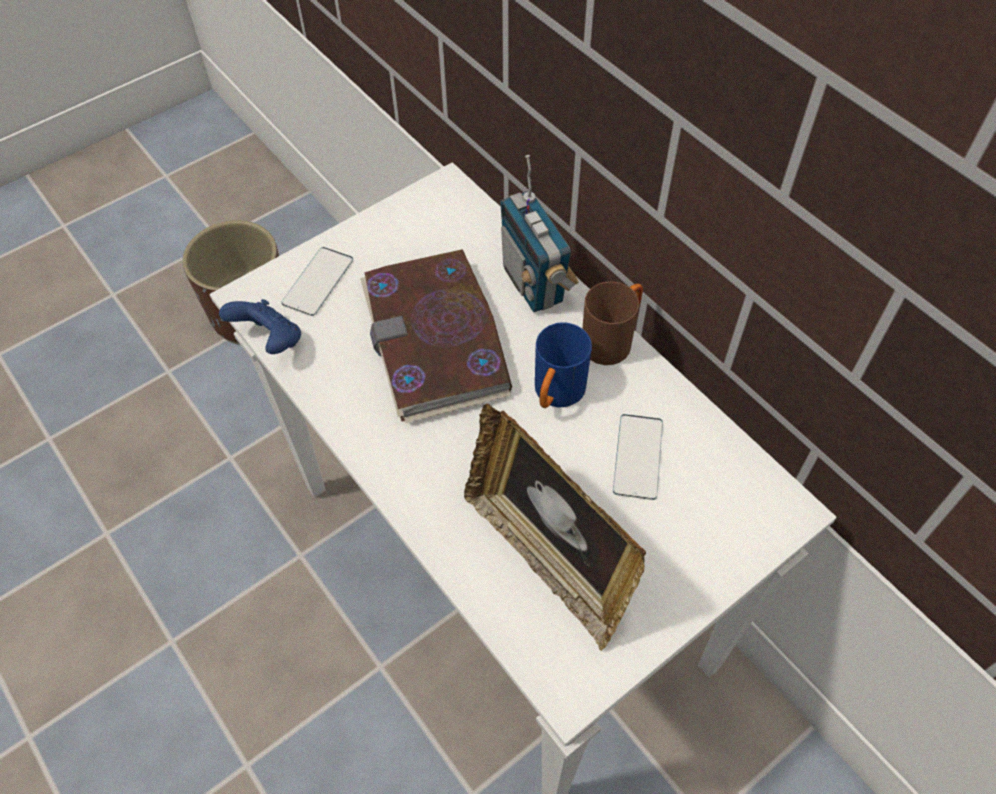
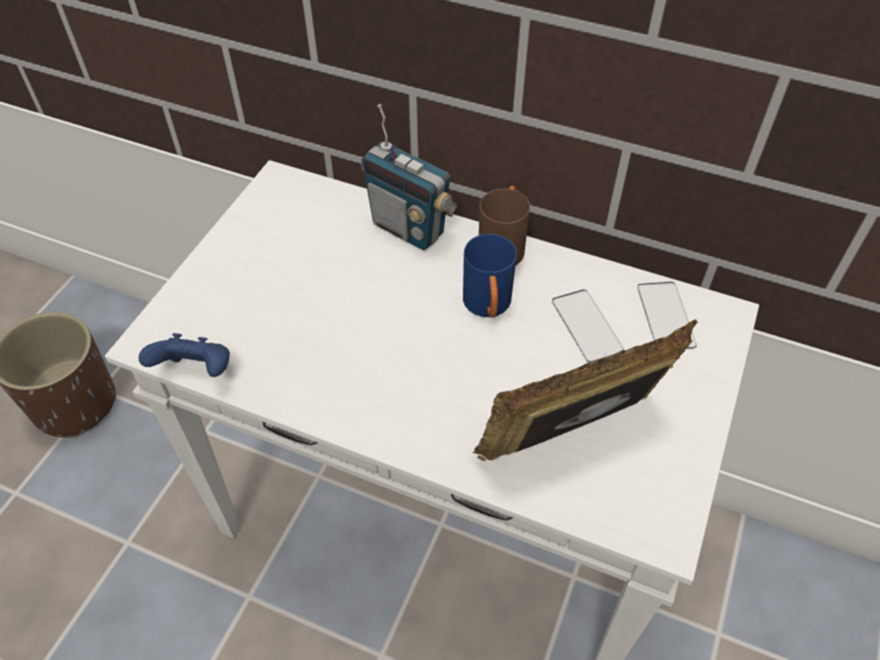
camera: 30 degrees left, 5 degrees down
phone [281,247,353,316] -> phone moved to [637,282,697,349]
book [360,250,512,423] -> none
picture frame [464,403,646,651] -> picture frame turned 135 degrees clockwise [472,320,698,462]

